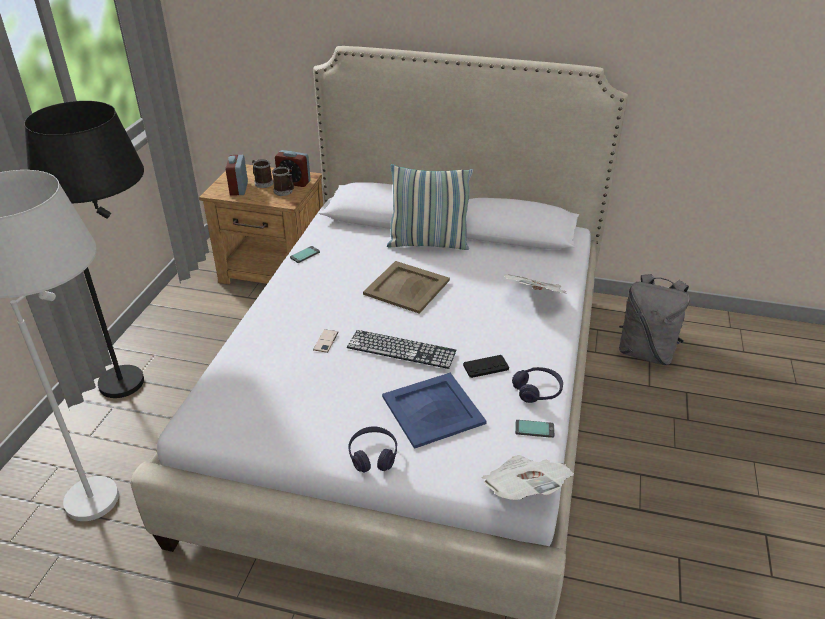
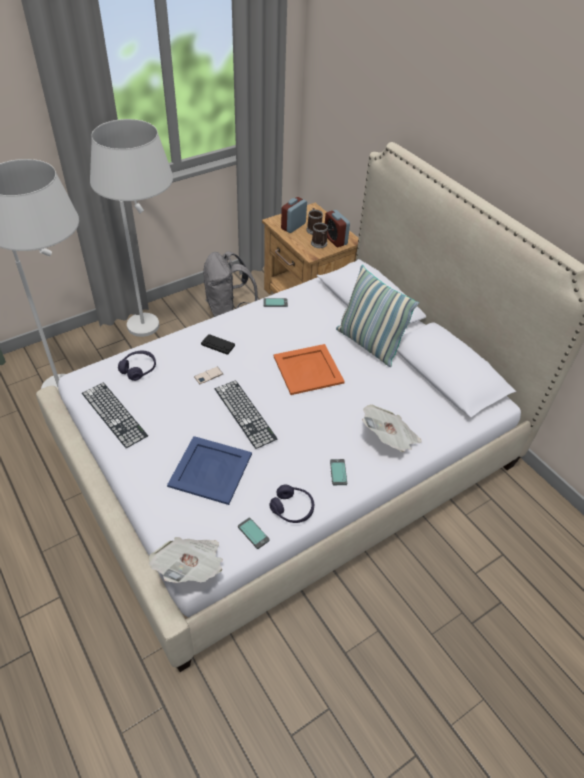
camera: 40 degrees right, 10 degrees up
black floor lamp [24,101,144,398] -> white floor lamp [90,119,173,337]
purple headphones [348,426,397,473] -> purple headphones moved to [118,351,156,381]
beige tray [363,261,450,314] -> orange tray [273,344,345,395]
black game controller [463,355,509,378] -> black game controller moved to [201,334,235,354]
grey backpack [619,274,690,365] -> grey backpack moved to [203,251,258,317]
none -> keyboard [82,383,148,448]
none -> phone [330,459,347,485]

